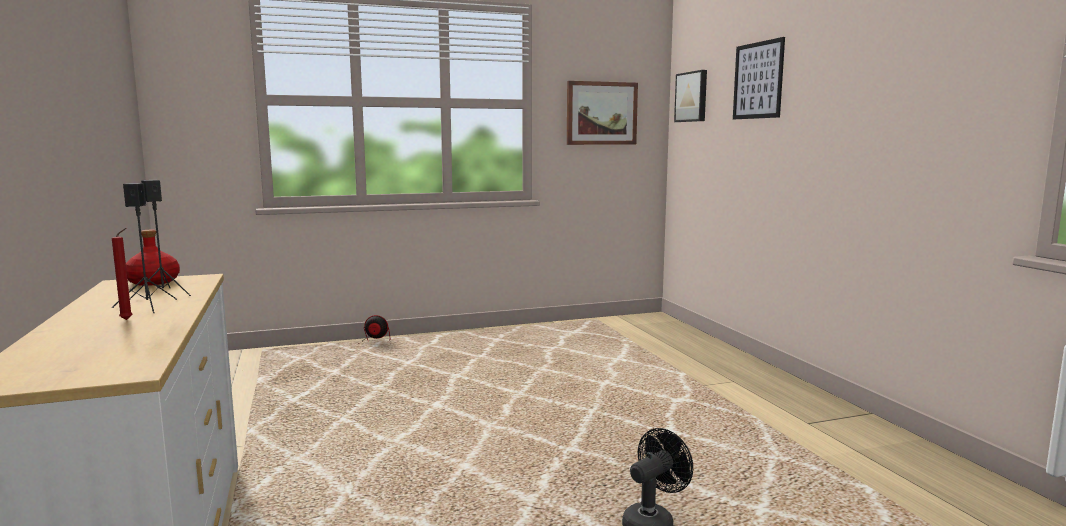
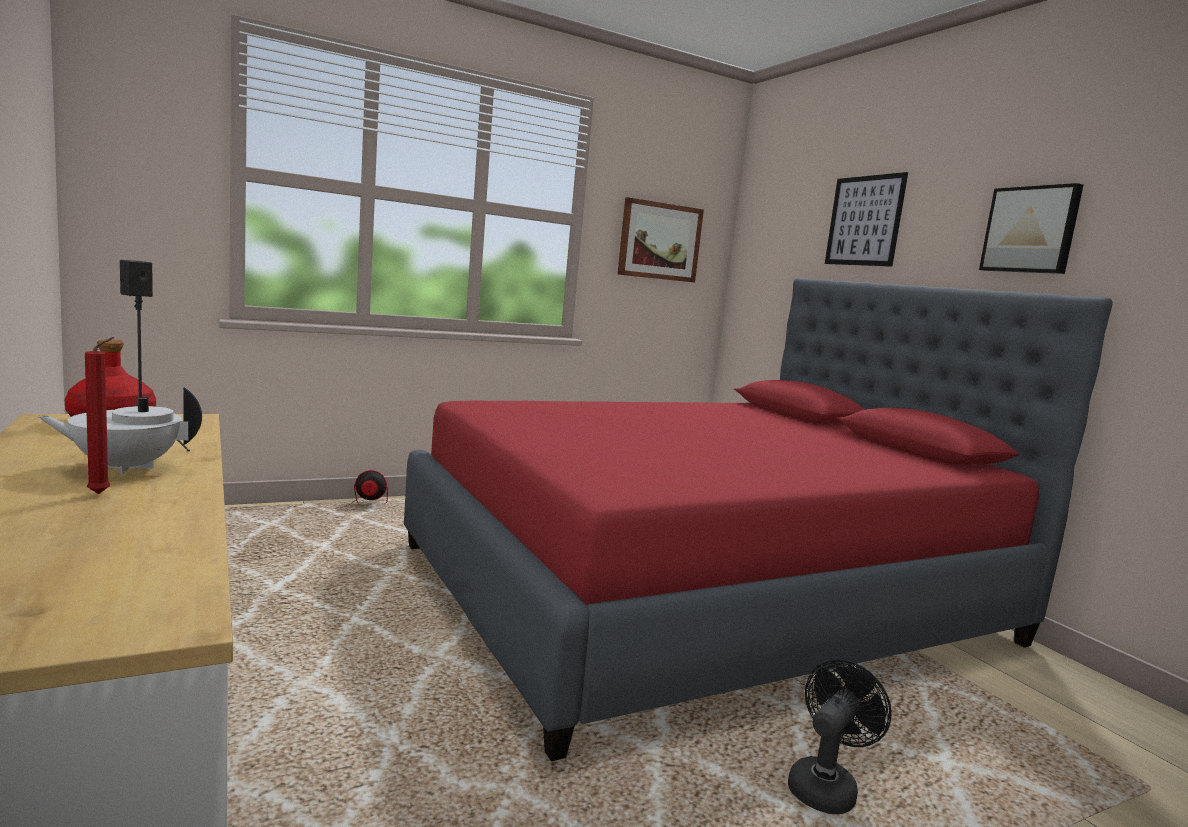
camera: 10 degrees left, 0 degrees up
black speaker [112,183,177,313] -> white teapot [37,387,202,474]
picture [674,70,707,122] -> picture moved to [979,183,1083,274]
none -> red bed [404,278,1113,761]

